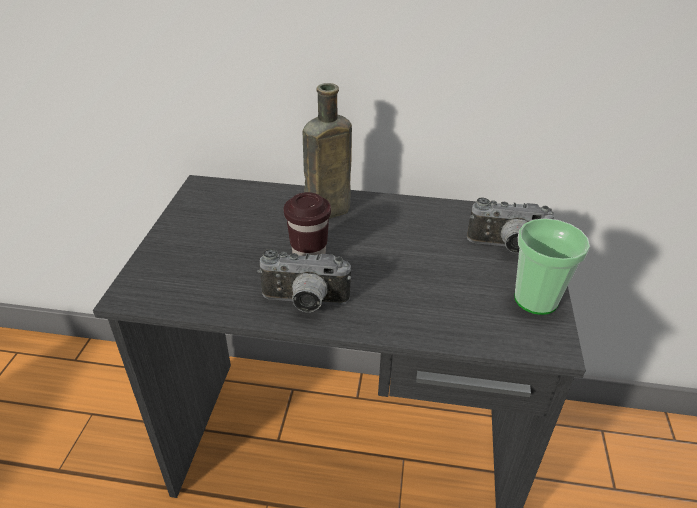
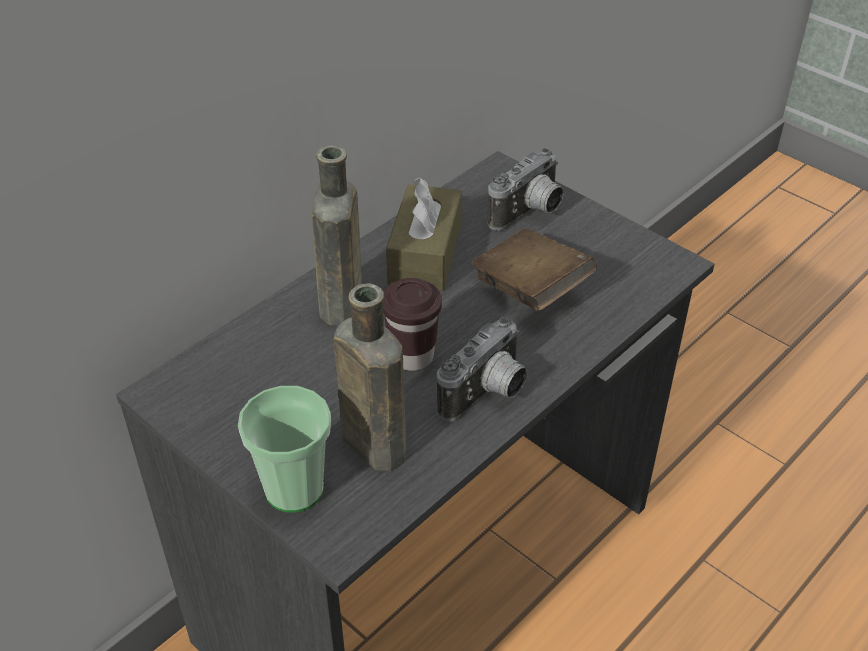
camera: 55 degrees left, 5 degrees up
cup [514,218,590,315] -> cup moved to [238,386,331,513]
none -> brown bottle [334,283,406,471]
none -> brown tissue box [386,177,462,291]
none -> brown book [471,228,597,311]

